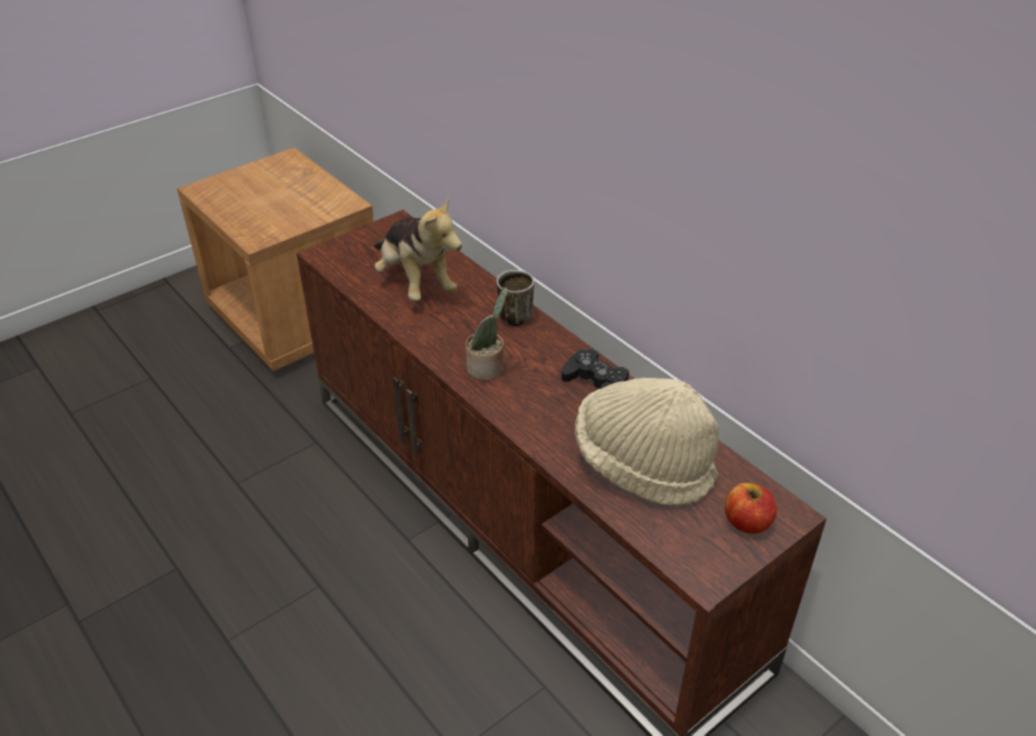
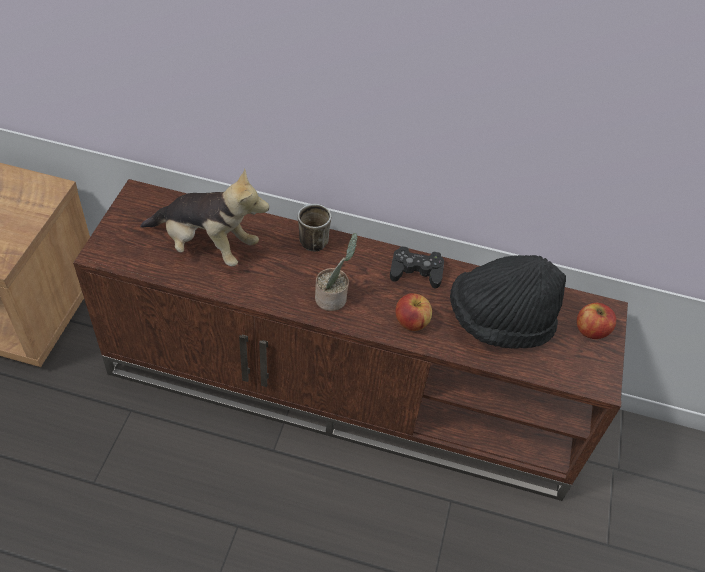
camera: 40 degrees left, 10 degrees up
beige hat [574,378,719,506] -> black hat [450,255,566,348]
none -> apple [395,293,432,331]

